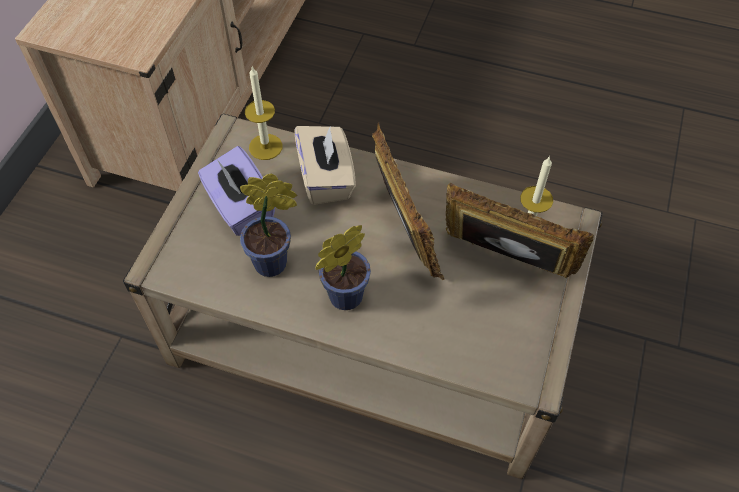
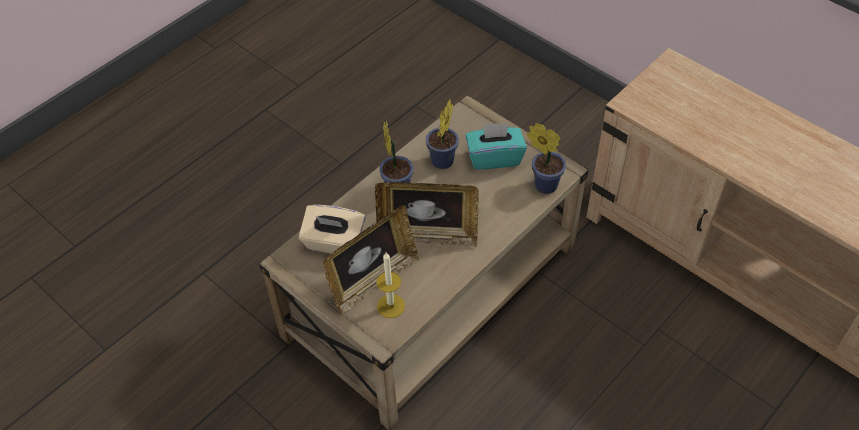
camera: 115 degrees right, 5 degrees down
purple tissue box [198,146,275,236] -> turquoise tissue box [466,123,527,170]
candle [245,66,283,160] -> potted plant [526,123,566,194]
beige tissue box [295,125,356,205] -> beige tissue box moved to [299,205,366,254]

